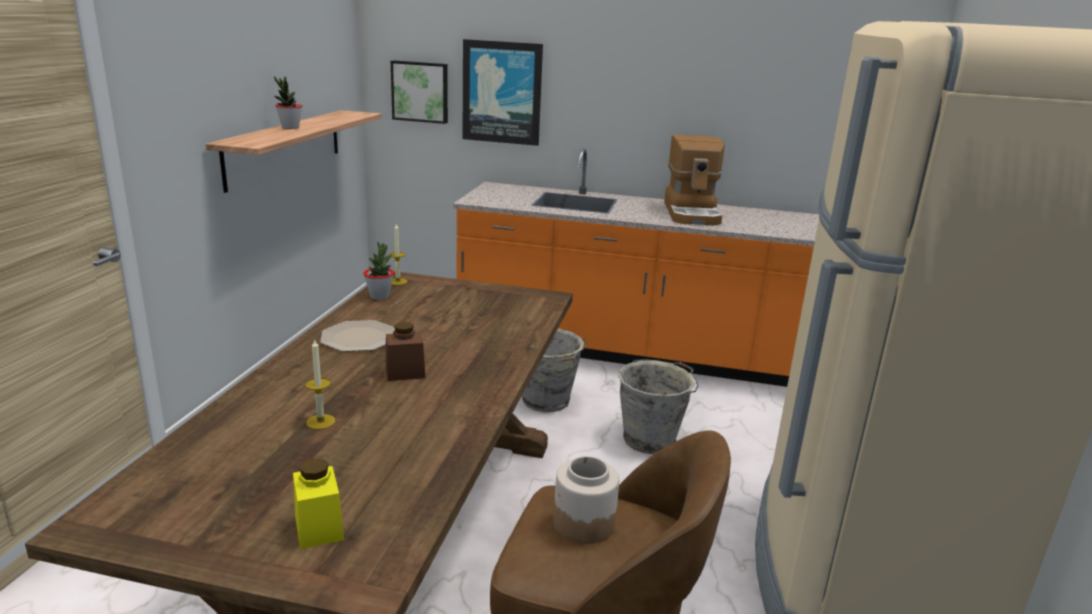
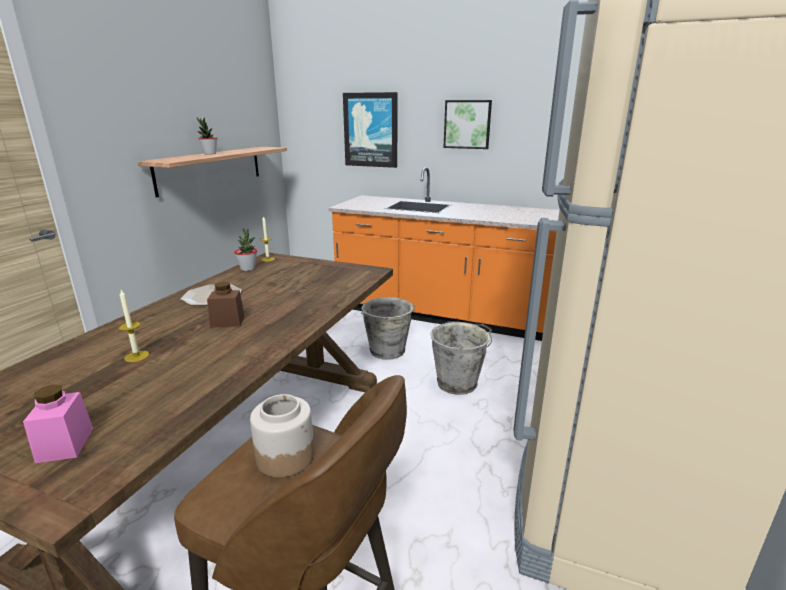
camera: 10 degrees right, 0 degrees up
yellow jar [293,458,344,549] -> pink jar [23,385,93,463]
picture [391,60,448,124] -> picture moved to [444,100,492,149]
coffee machine [664,135,725,226] -> none

